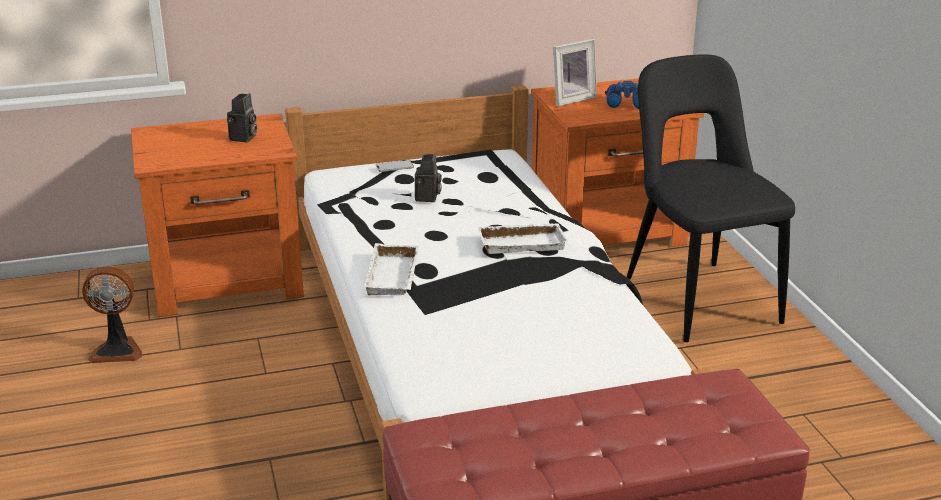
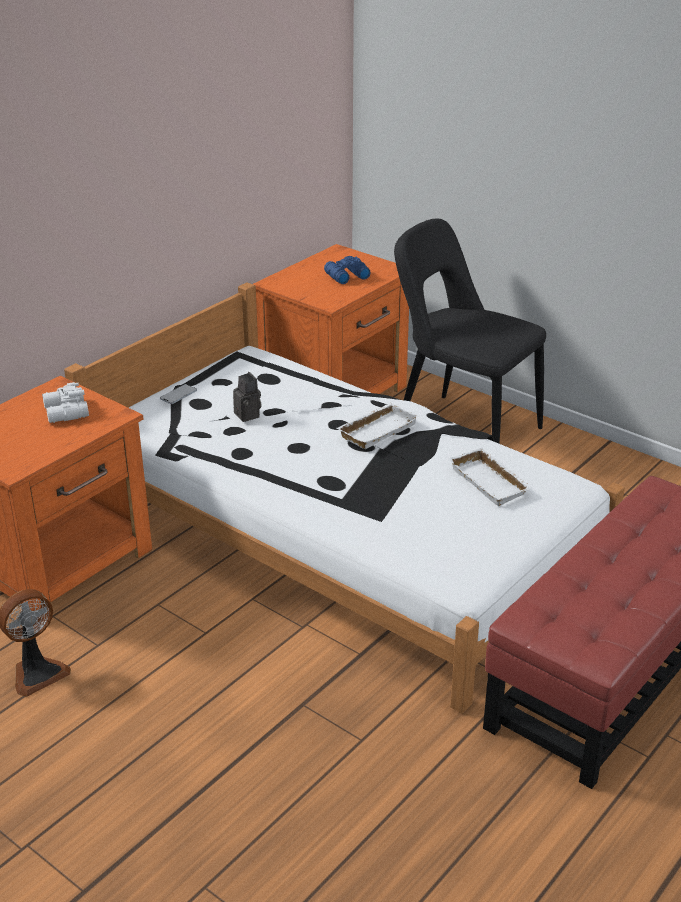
camera: 35 degrees left, 5 degrees up
camera [227,93,257,142] -> white binoculars [42,382,89,423]
white tray [364,243,419,295] -> white tray moved to [448,448,532,506]
picture frame [553,39,597,106] -> none

